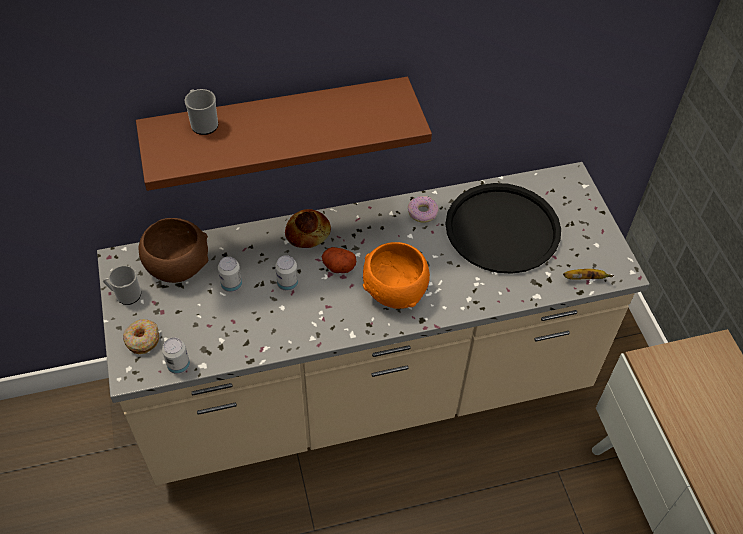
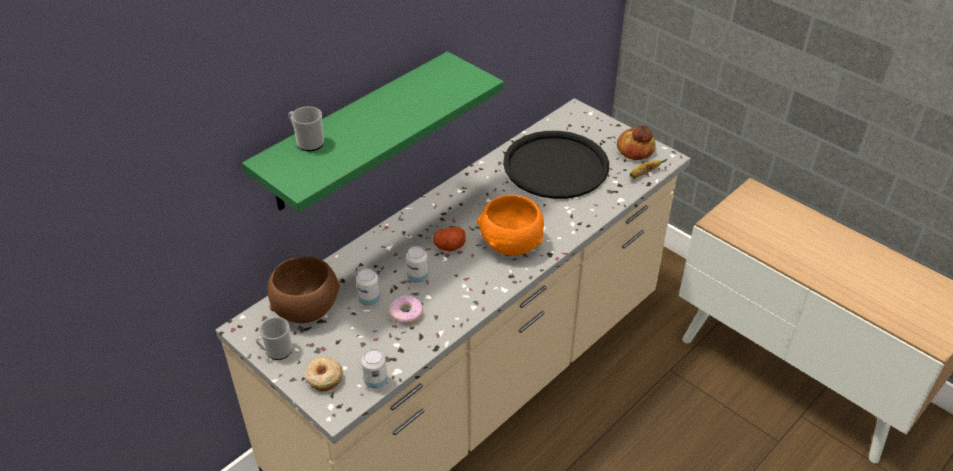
camera: 30 degrees left, 10 degrees down
brown shelf [136,77,432,191] -> green shelf [242,51,504,212]
bread [285,209,331,248] -> bread moved to [617,125,656,160]
donut [408,196,438,223] -> donut moved to [389,295,423,324]

